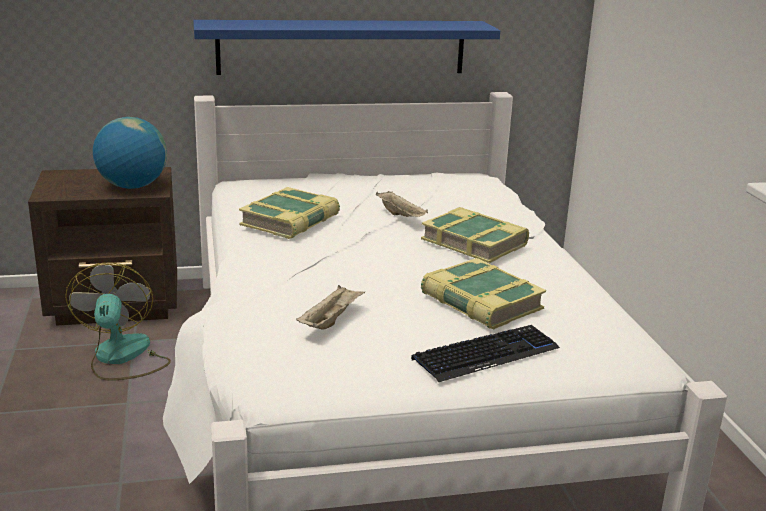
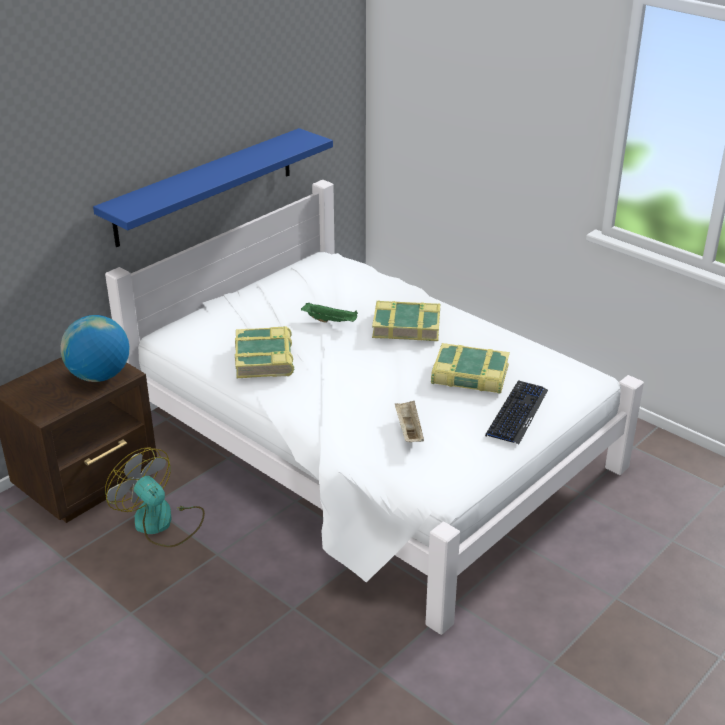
camera: 35 degrees left, 10 degrees up
beige tray [376,191,428,217] -> green tray [301,302,358,323]

